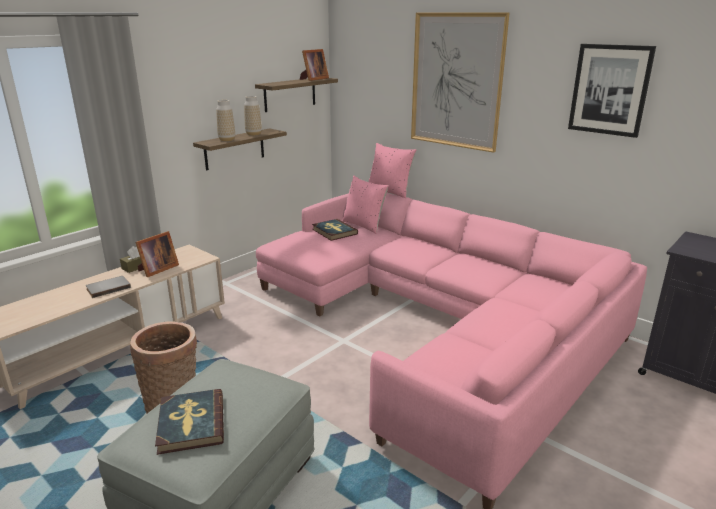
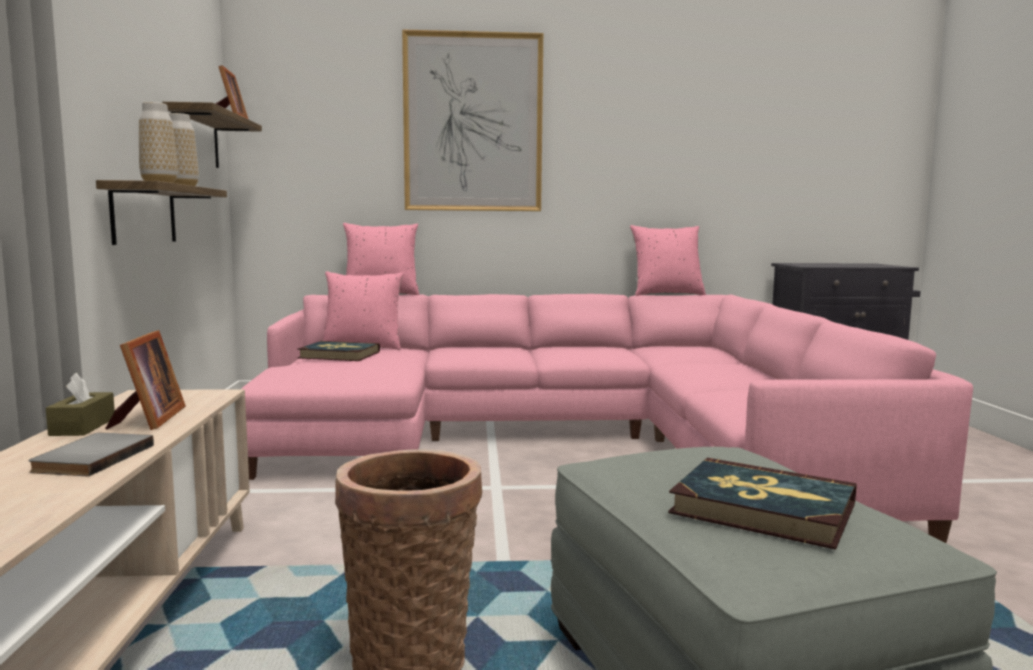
camera: 45 degrees left, 15 degrees down
picture [568,44,656,138] -> none
none -> pink pillow [630,225,706,296]

